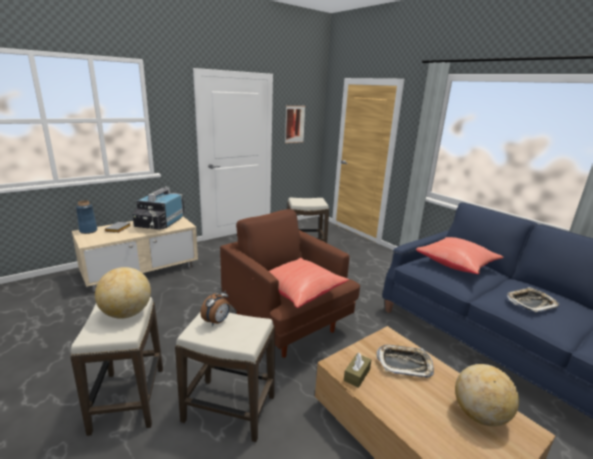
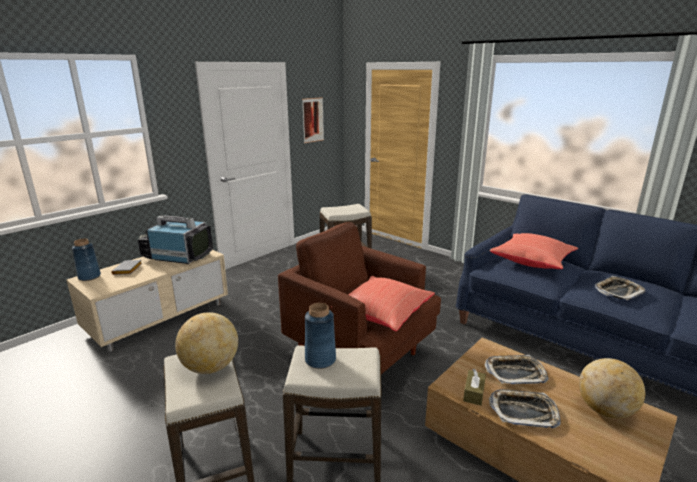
camera: 10 degrees left, 0 degrees up
television [132,186,184,230] -> television turned 105 degrees clockwise [138,215,213,264]
alarm clock [200,288,230,326] -> blue vase [305,303,336,369]
none -> tray [489,389,561,428]

